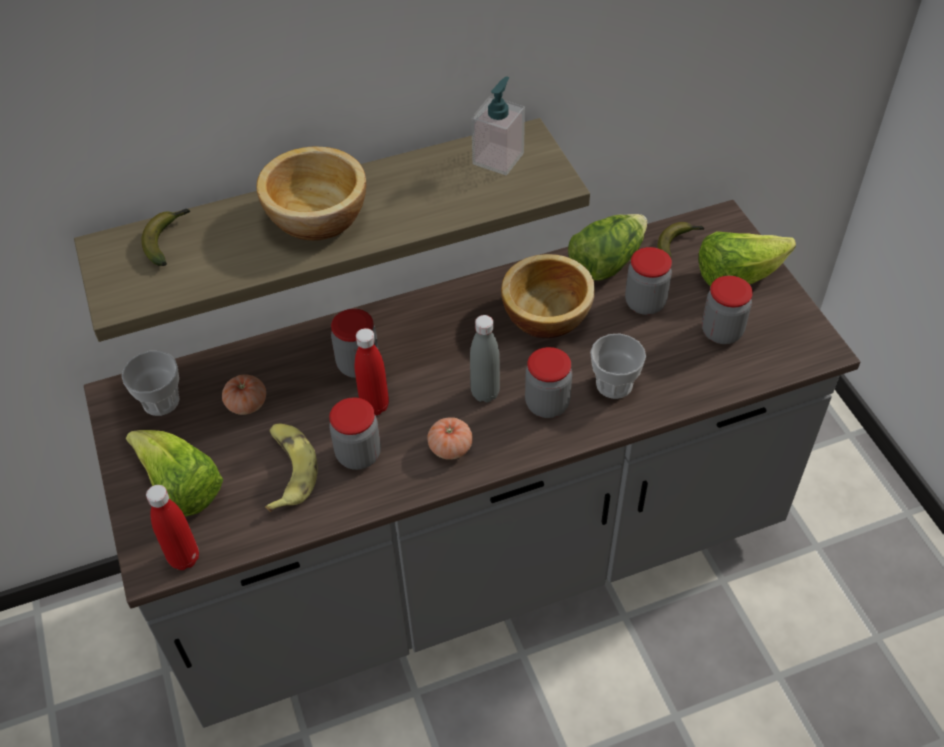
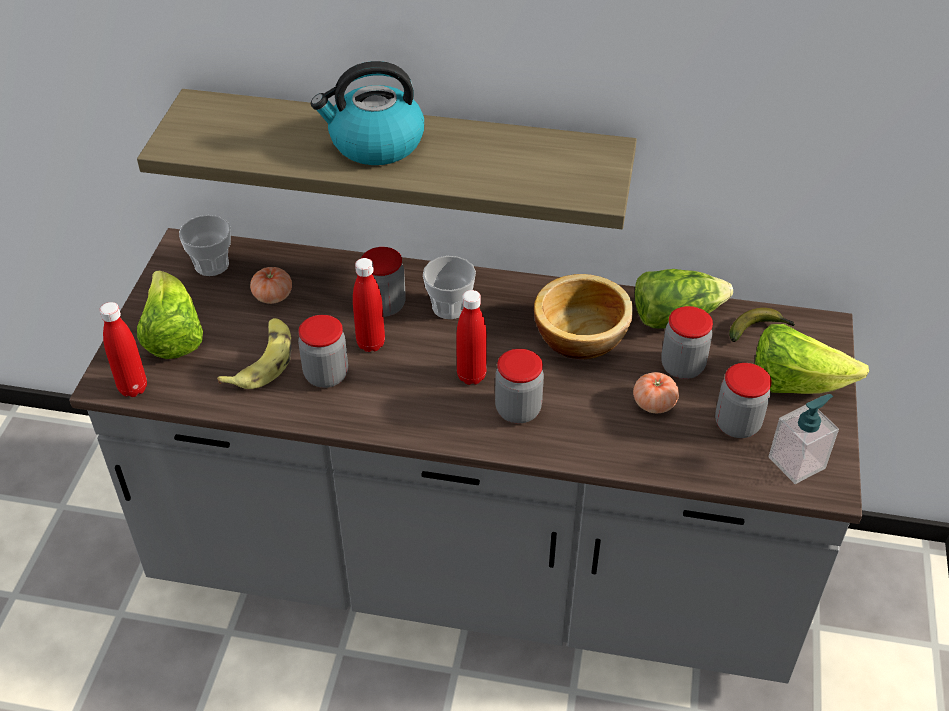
camera: 30 degrees right, 5 degrees down
banana [141,209,190,266] -> none
bowl [256,146,366,241] -> kettle [311,61,424,165]
tomato [427,417,473,460] -> tomato moved to [633,372,679,413]
grey bottle [470,315,500,402] -> red bottle [456,290,487,385]
soap dispenser [471,76,525,176] -> soap dispenser moved to [769,394,839,484]
cup [590,333,646,399] -> cup moved to [423,256,476,319]

